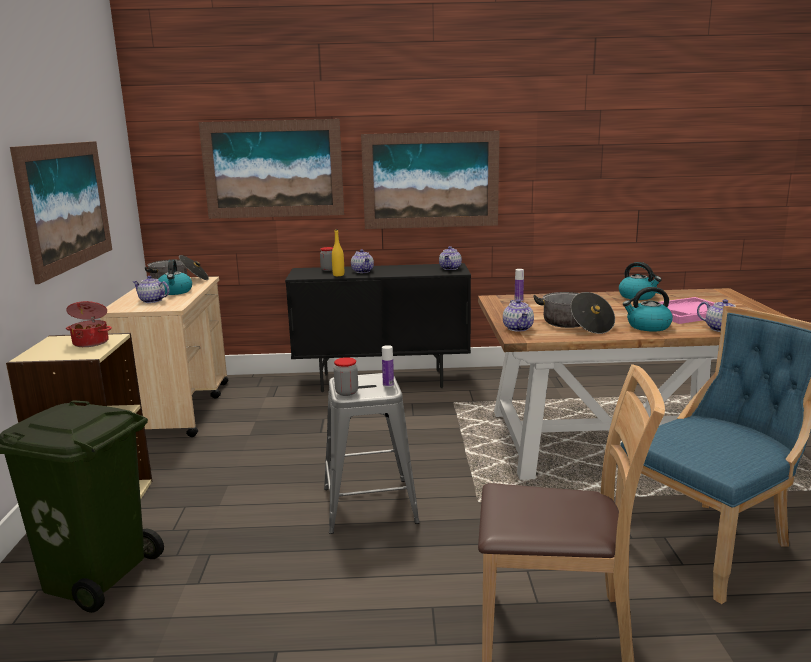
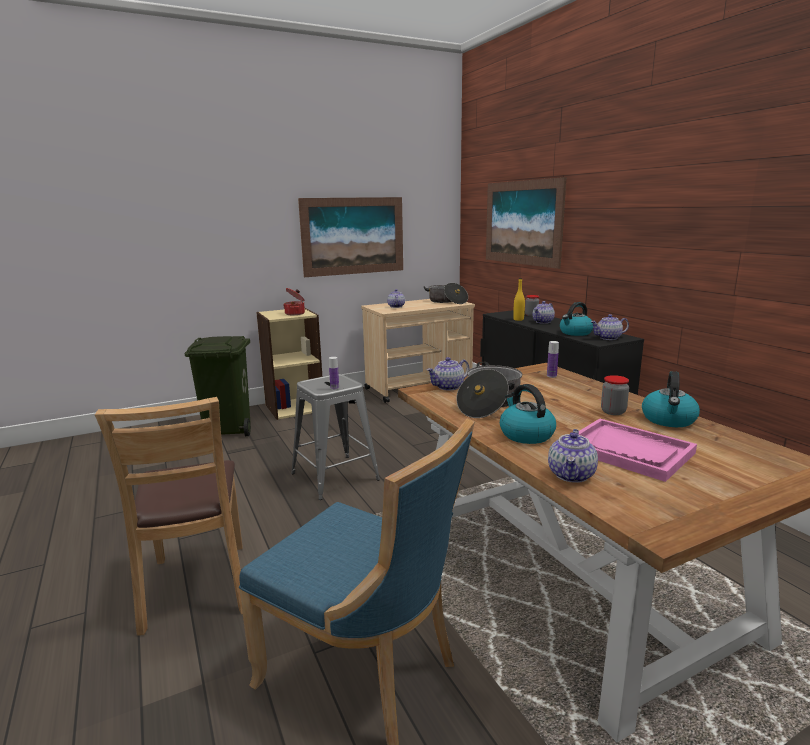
camera: 65 degrees right, 0 degrees up
kettle [158,259,192,295] -> kettle moved to [560,302,593,336]
jar [334,357,358,396] -> jar moved to [601,375,629,415]
picture [361,131,499,229] -> none

